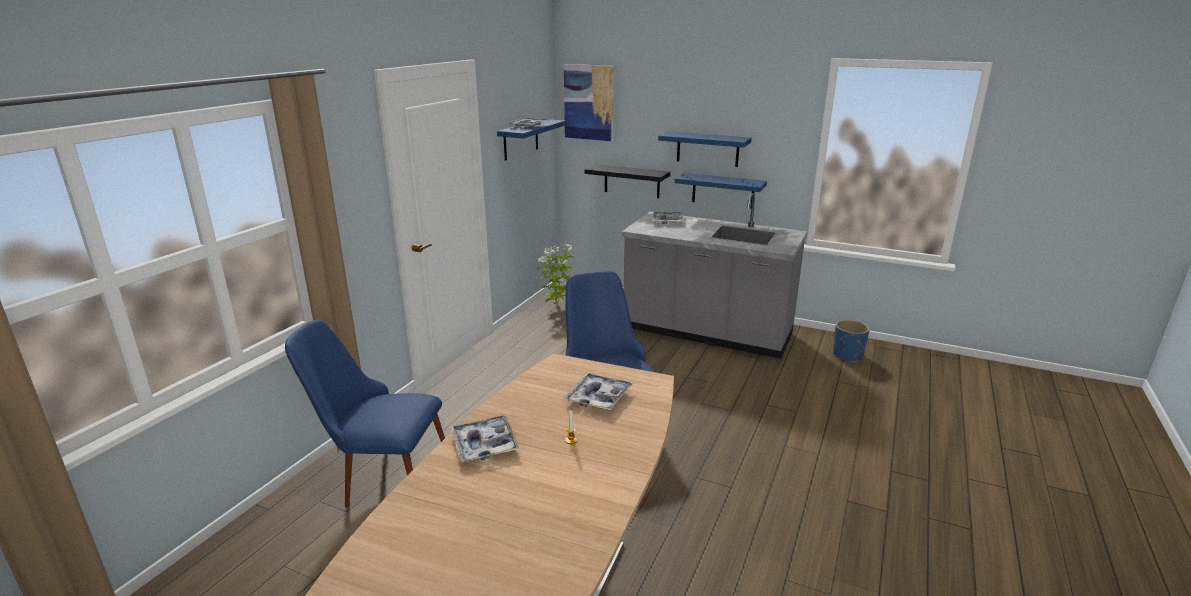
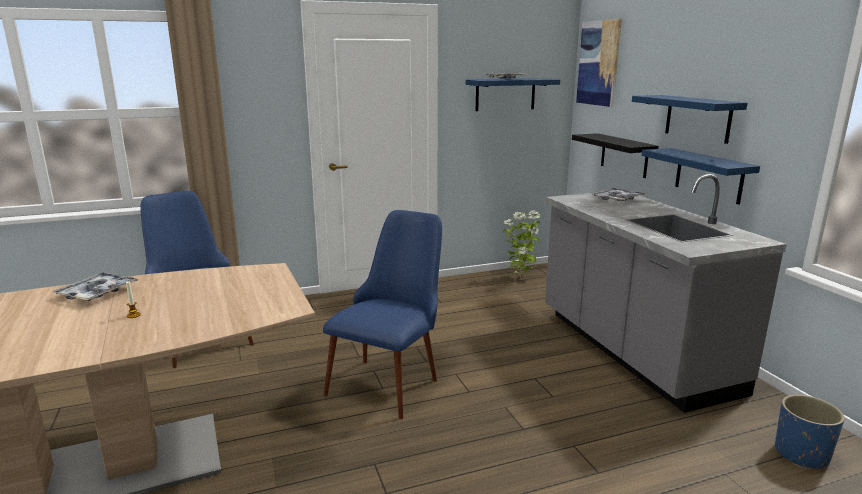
camera: 45 degrees right, 5 degrees down
tray [563,373,632,410] -> none

